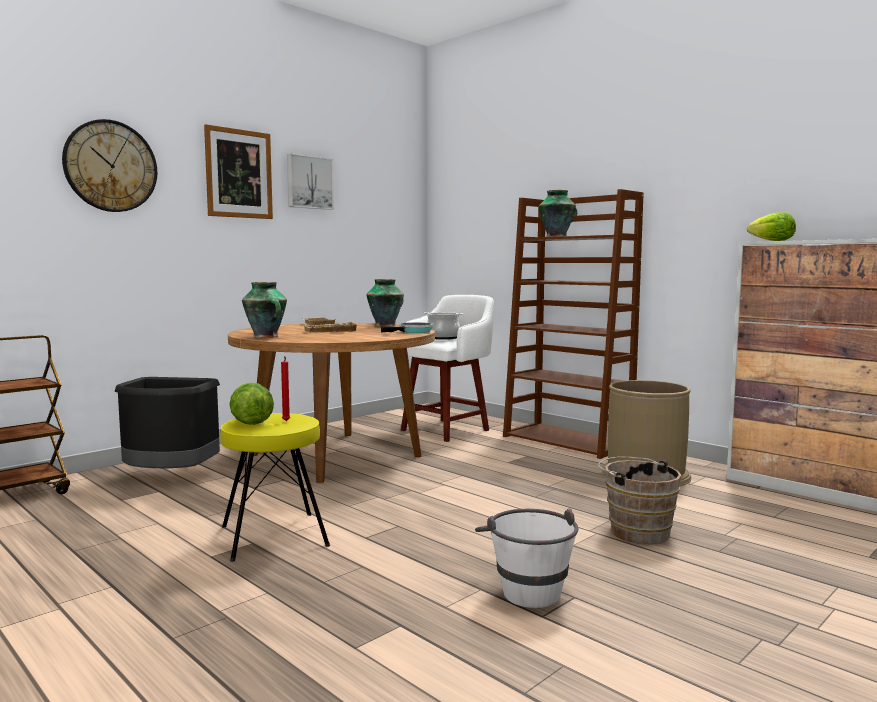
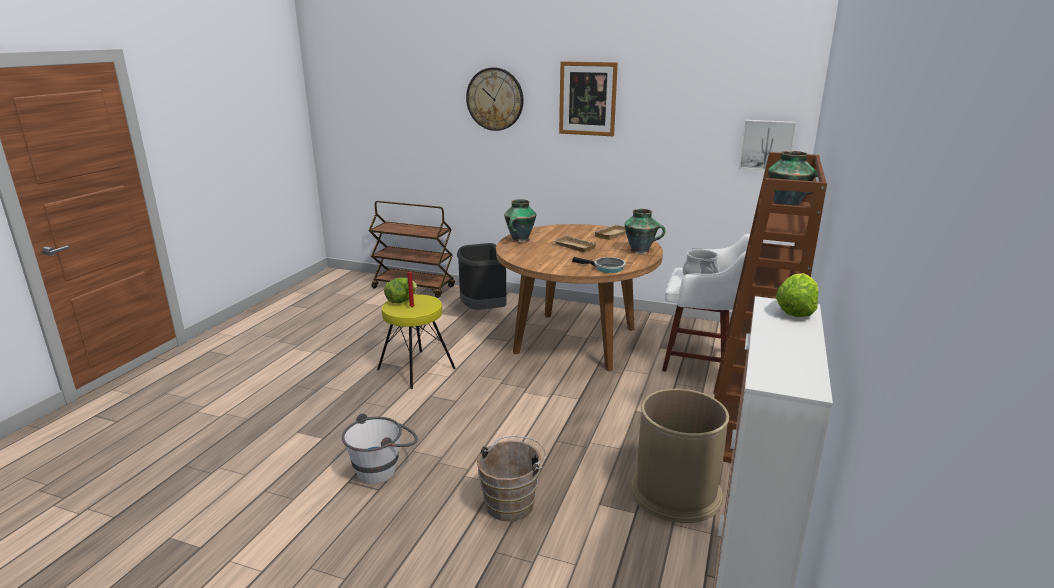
camera: 65 degrees right, 15 degrees up
picture [287,153,334,210] -> picture moved to [739,120,796,170]

